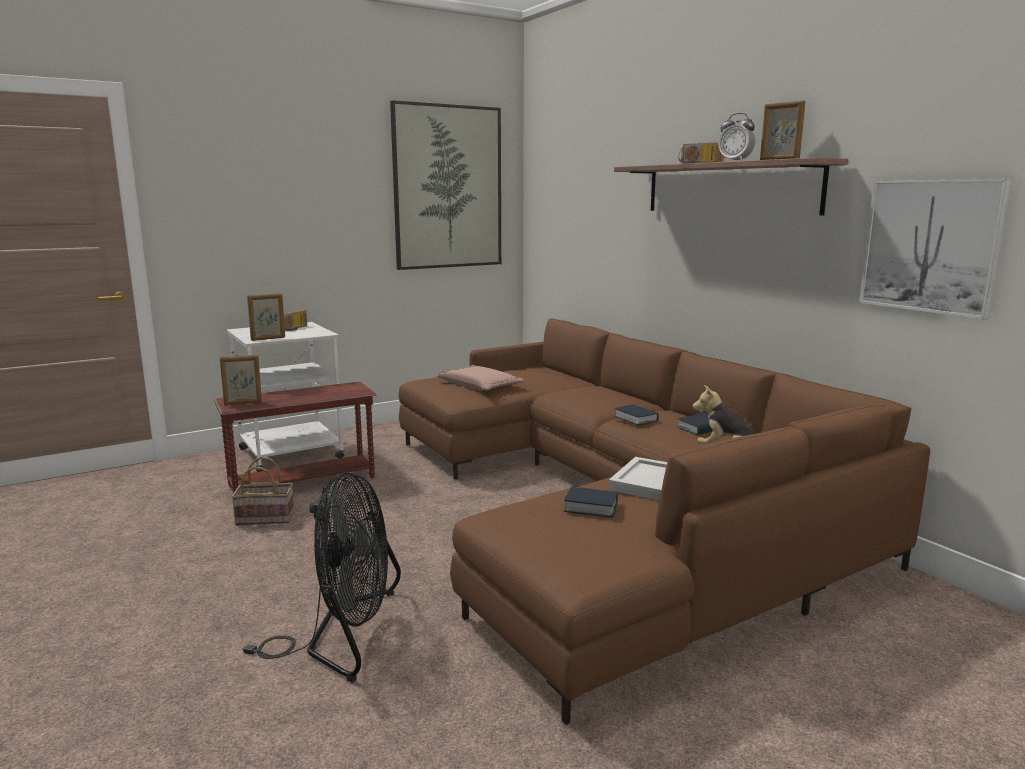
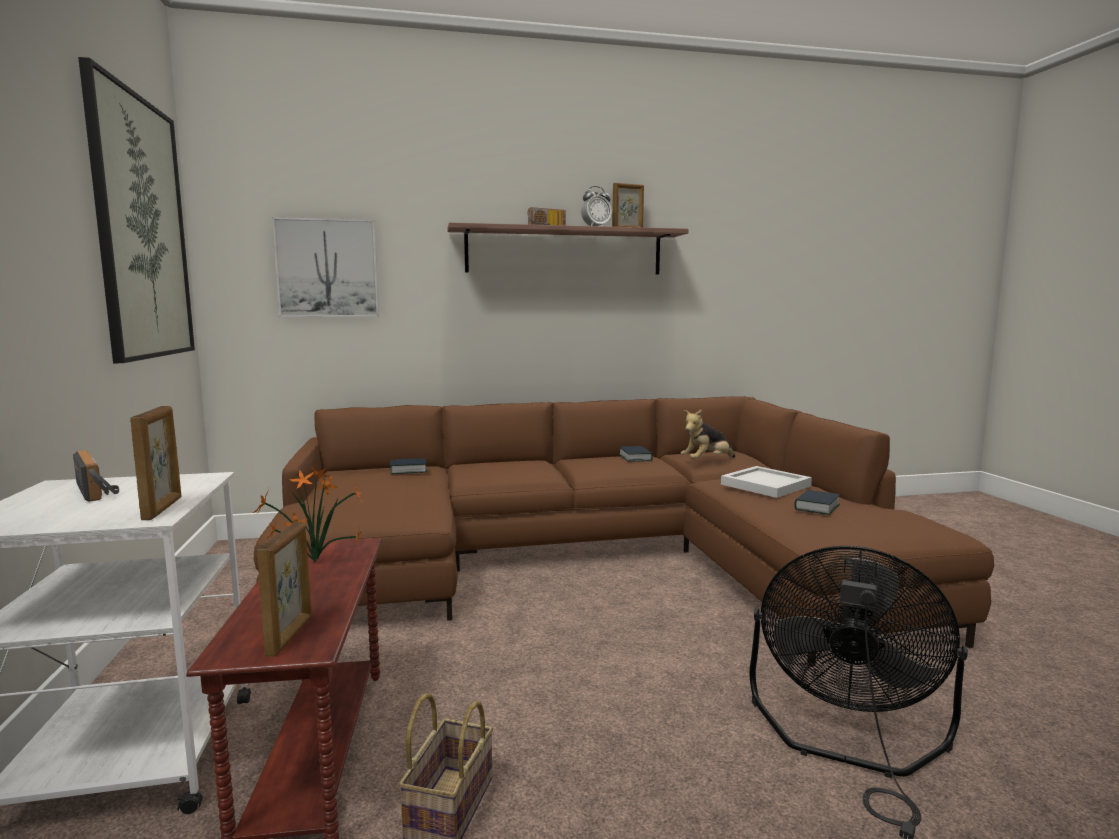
camera: 70 degrees left, 5 degrees down
beige pillow [437,365,524,391] -> none
book [614,404,659,426] -> book moved to [390,458,427,474]
picture [859,178,1012,320] -> picture moved to [272,217,379,317]
none -> potted plant [253,466,362,562]

